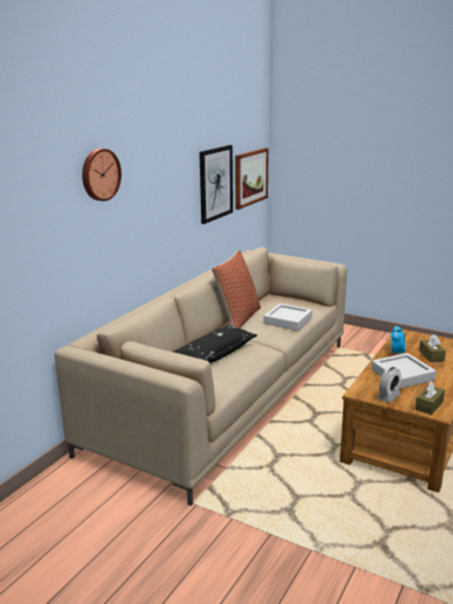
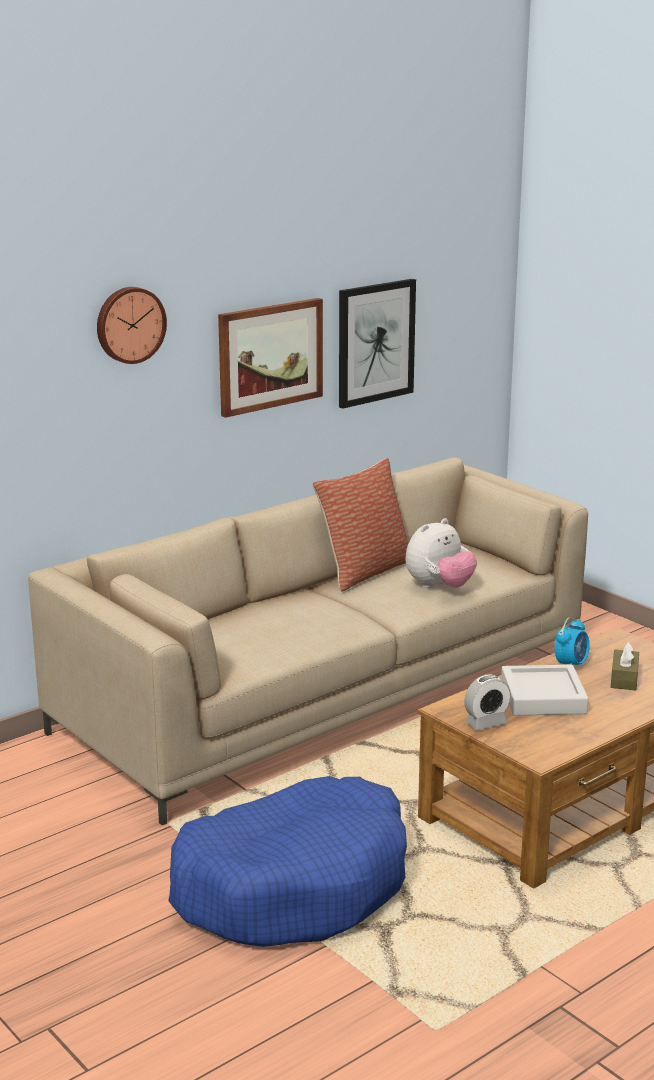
camera: 20 degrees right, 0 degrees up
black pillow [173,325,258,363] -> none
picture [235,148,269,210] -> picture moved to [218,298,323,418]
grey tray [264,304,312,331] -> plush toy [405,518,477,588]
brown tissue box [415,381,445,415] -> none
none -> blue dog bed [168,776,407,947]

